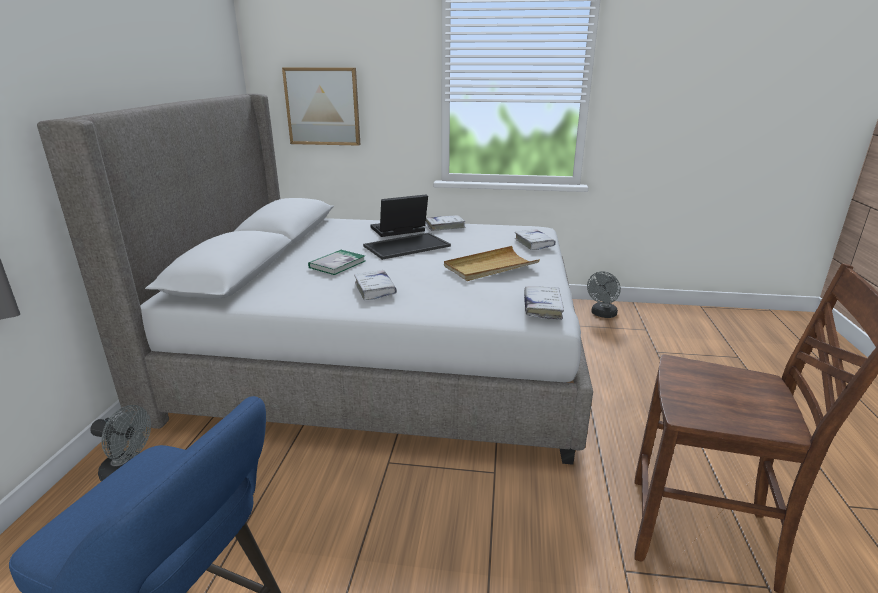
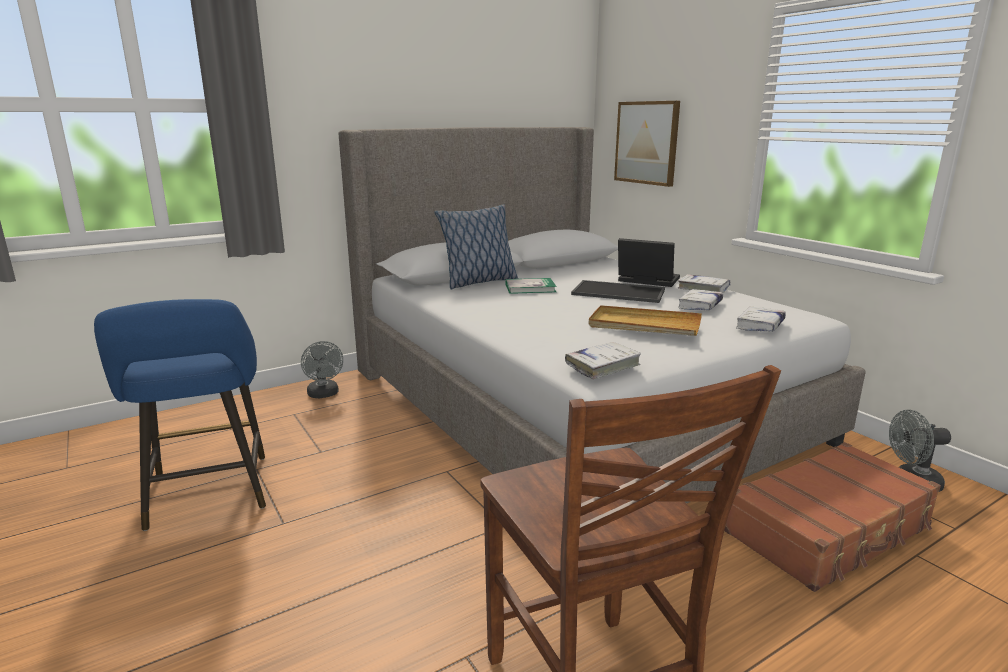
camera: 50 degrees right, 5 degrees down
white book [354,270,397,300] -> white book moved to [678,289,723,310]
none -> pillow [435,204,518,290]
none -> brown suitcase [724,442,941,592]

